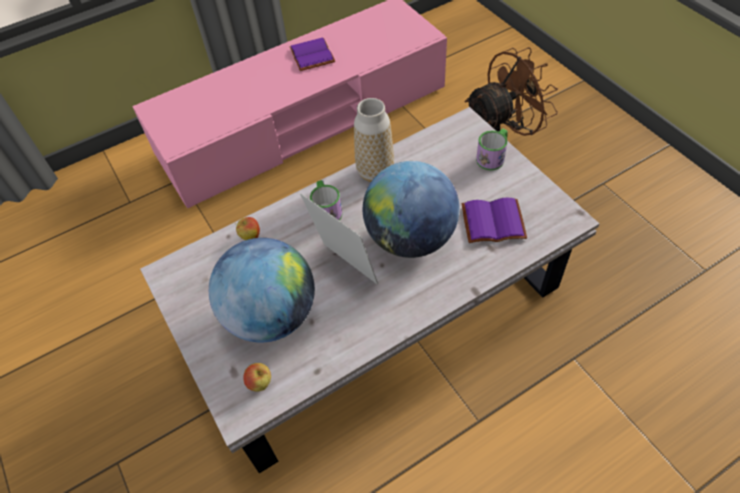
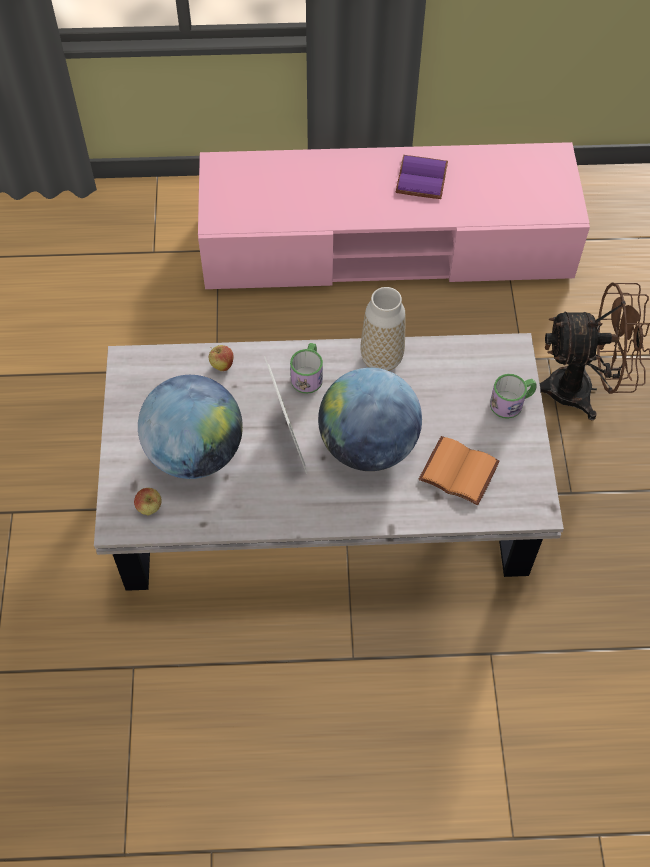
camera: 25 degrees right, 5 degrees up
purple book [462,198,527,243] -> orange book [419,436,500,505]

